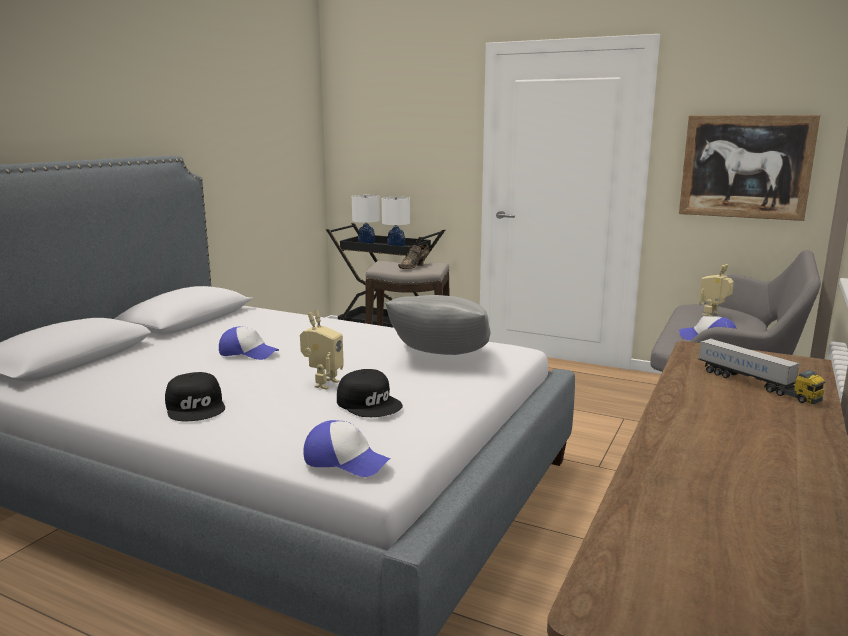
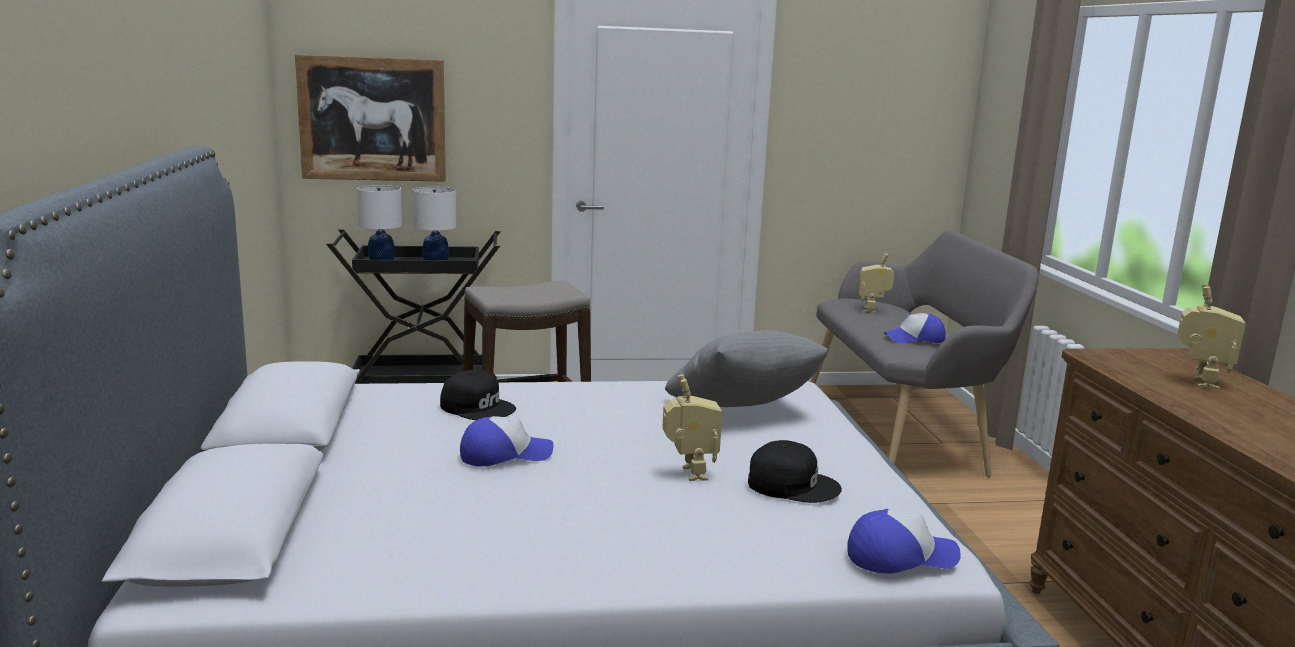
camera: 35 degrees left, 0 degrees up
black cap [165,372,225,421] -> black cap moved to [440,370,516,420]
brown shoe [398,244,429,269] -> none
picture [679,115,820,221] -> picture moved to [295,54,446,182]
toy truck [698,338,825,404] -> toy robot [1177,284,1246,390]

